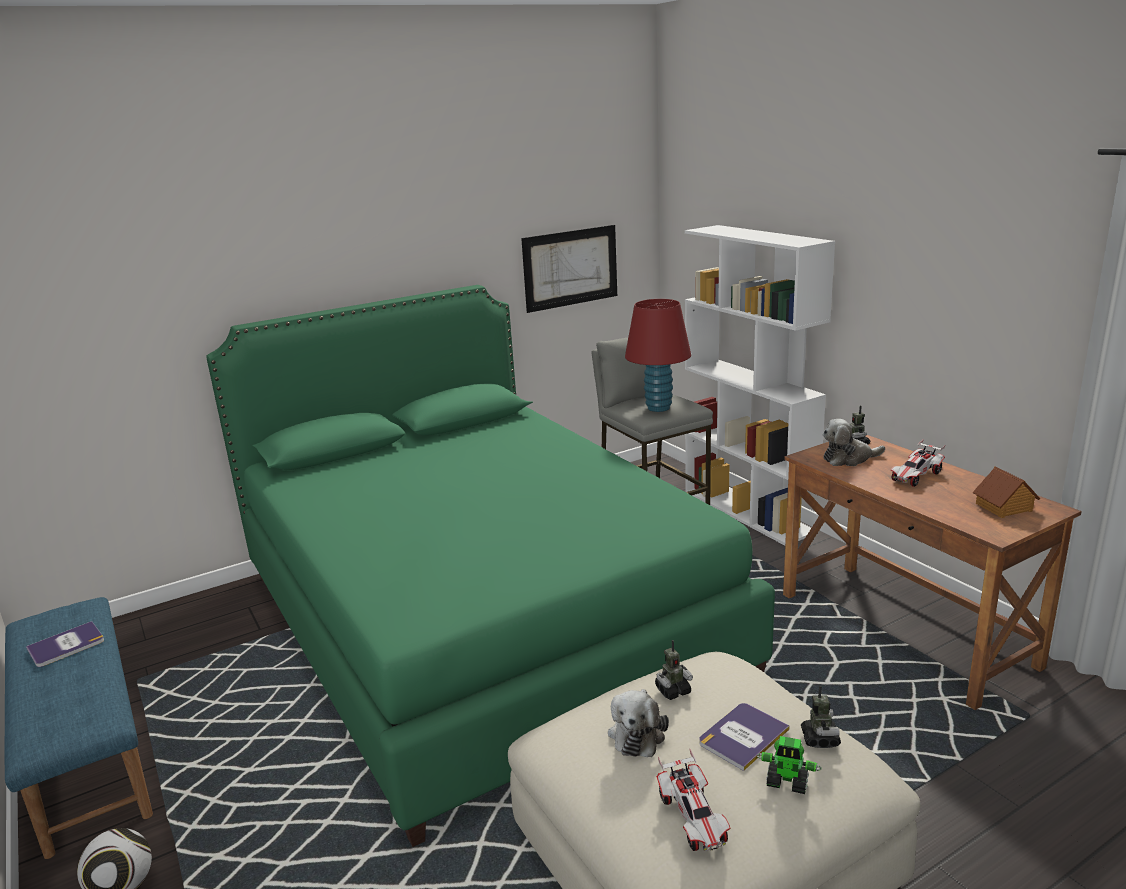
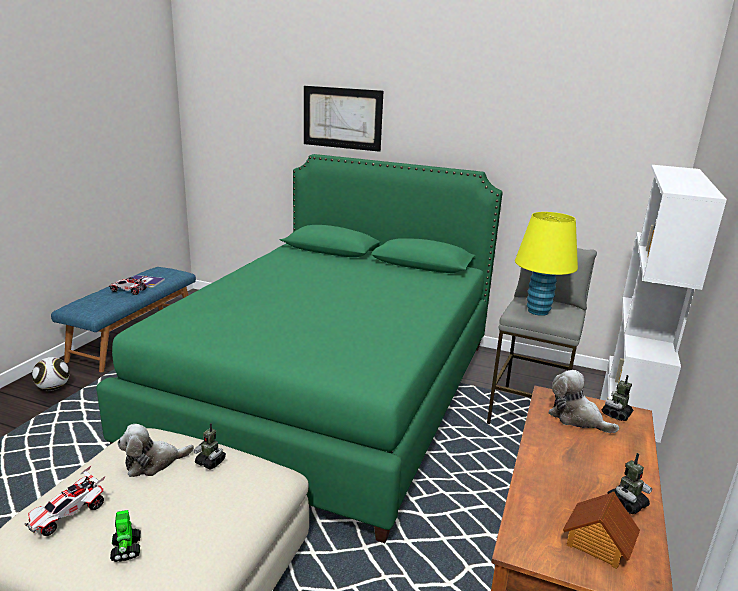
camera: 50 degrees right, 0 degrees up
picture [521,225,617,313] -> picture moved to [304,86,383,152]
red table lamp [625,299,691,412] -> yellow table lamp [515,212,578,316]
book [699,703,789,771] -> none
toy robot [801,686,841,748] -> toy robot moved to [608,453,652,514]
toy car [890,439,945,487] -> toy car moved to [109,276,147,295]

